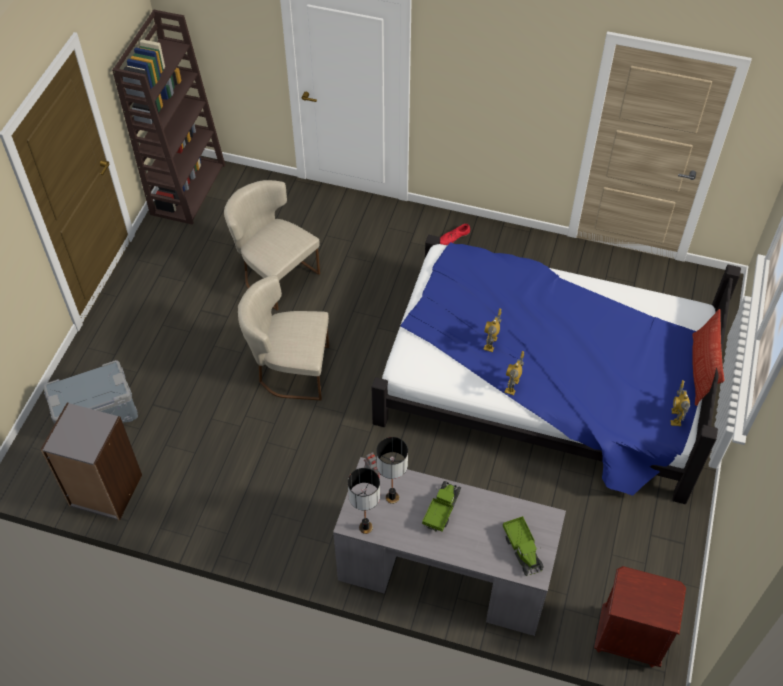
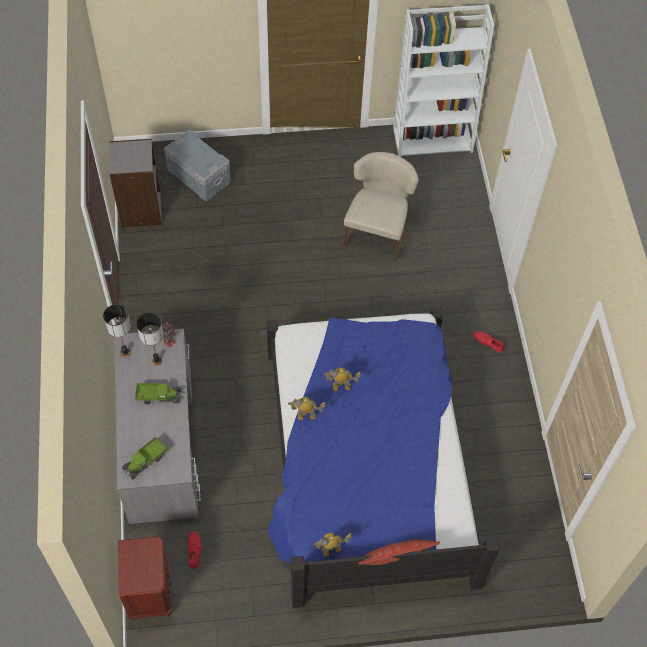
camera: 65 degrees right, 5 degrees up
brown bookcase [112,9,225,225] -> white bookcase [393,4,494,157]
beige chair [238,275,329,401] -> none
none -> red shoe [188,531,202,569]

